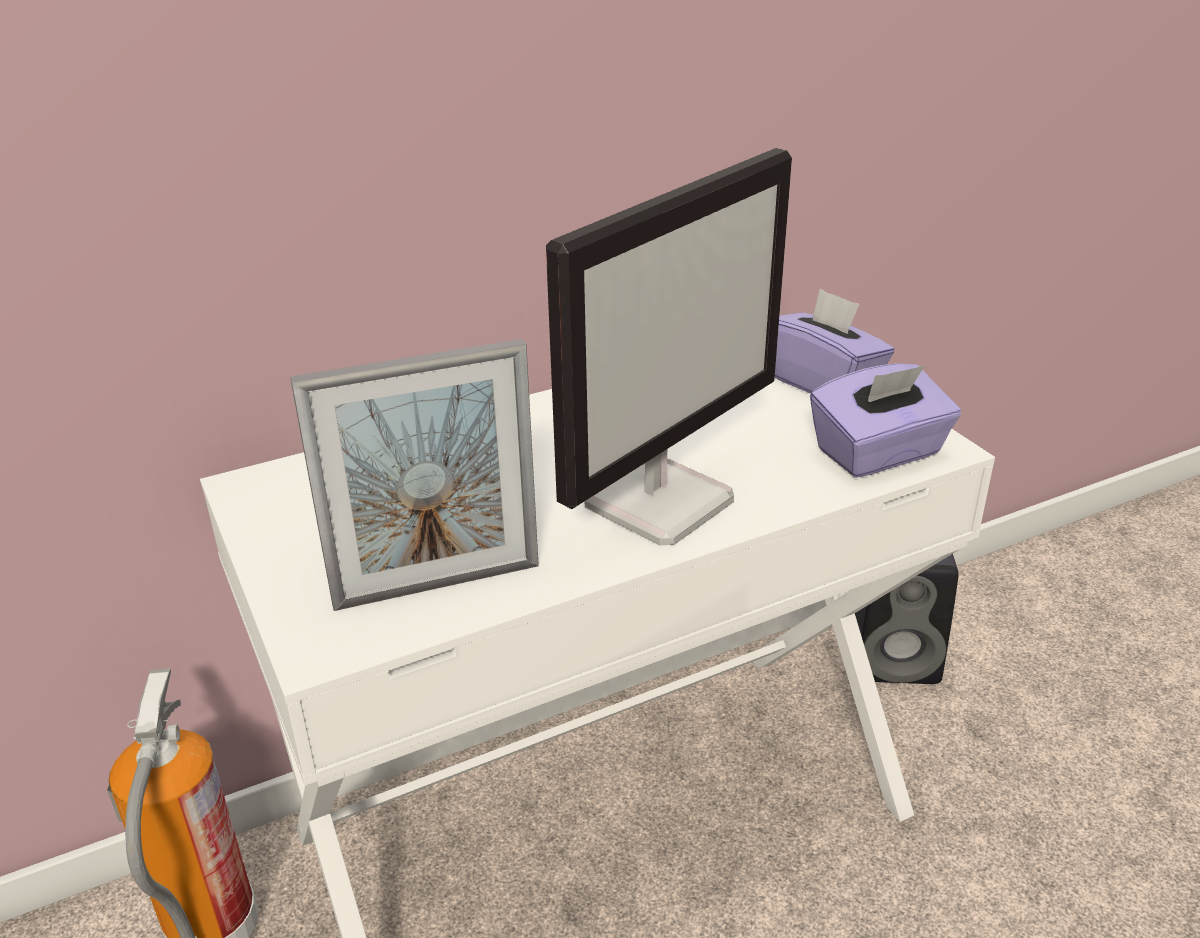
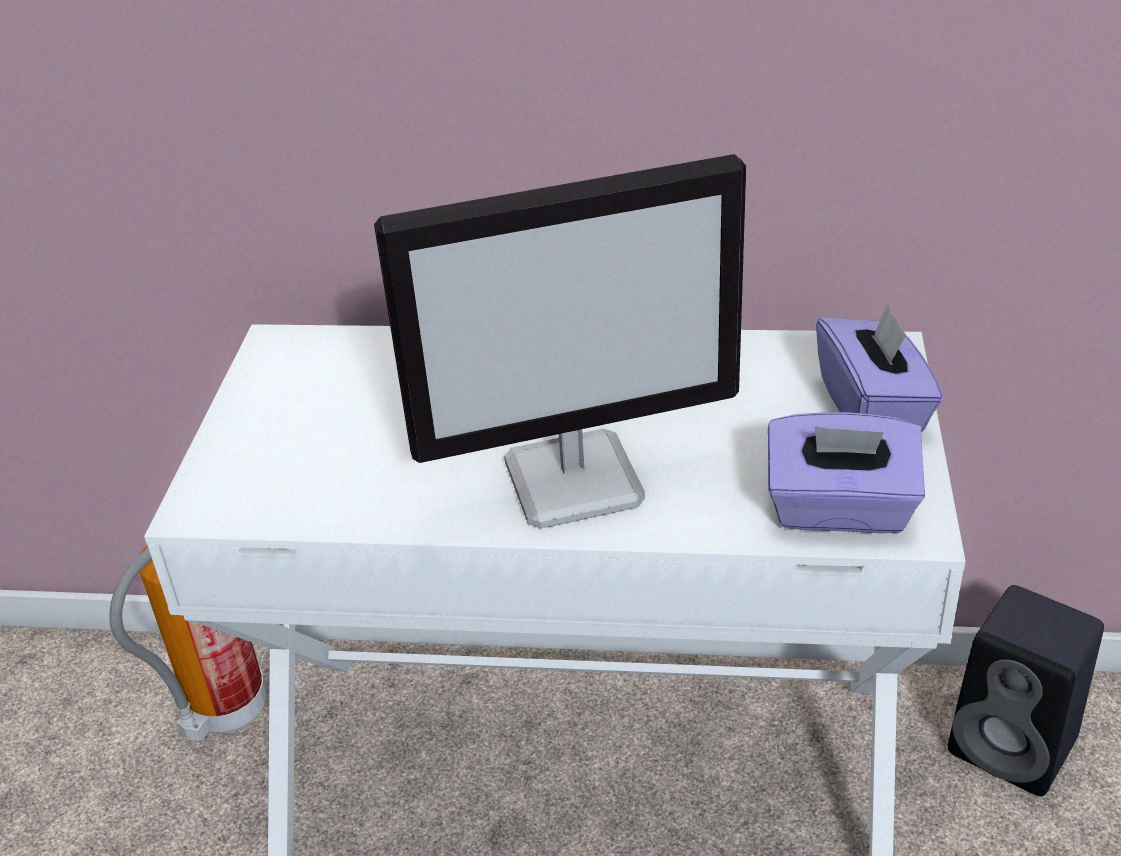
camera: 35 degrees right, 5 degrees up
picture frame [290,339,539,611] -> none

